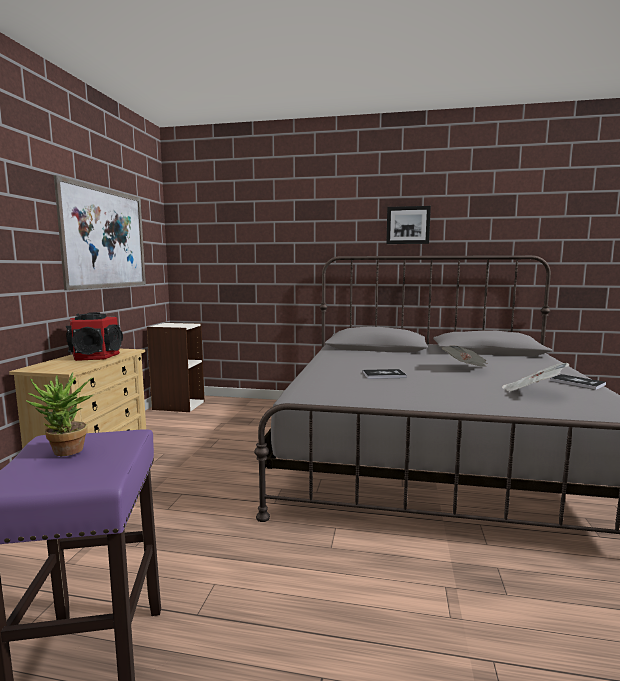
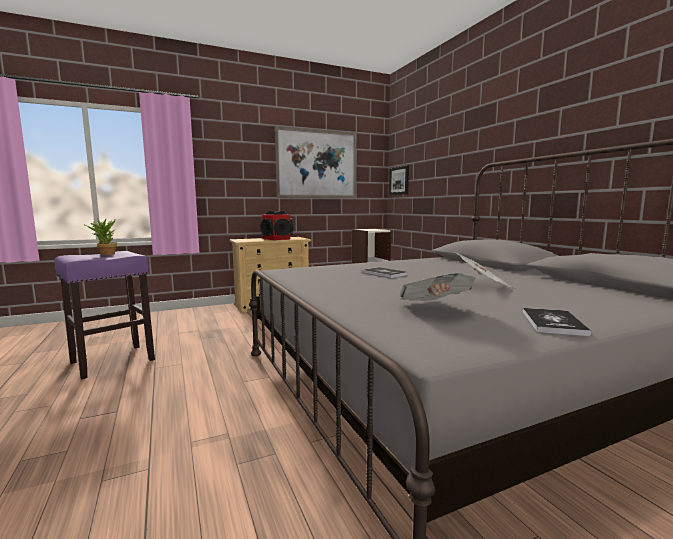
camera: 55 degrees right, 0 degrees up
picture [386,206,431,244] -> picture moved to [389,165,409,195]

